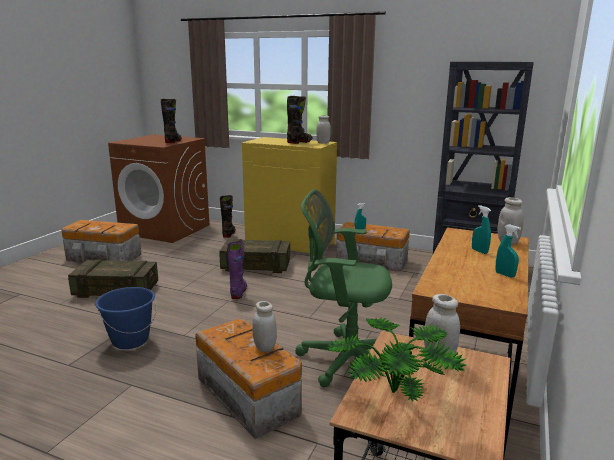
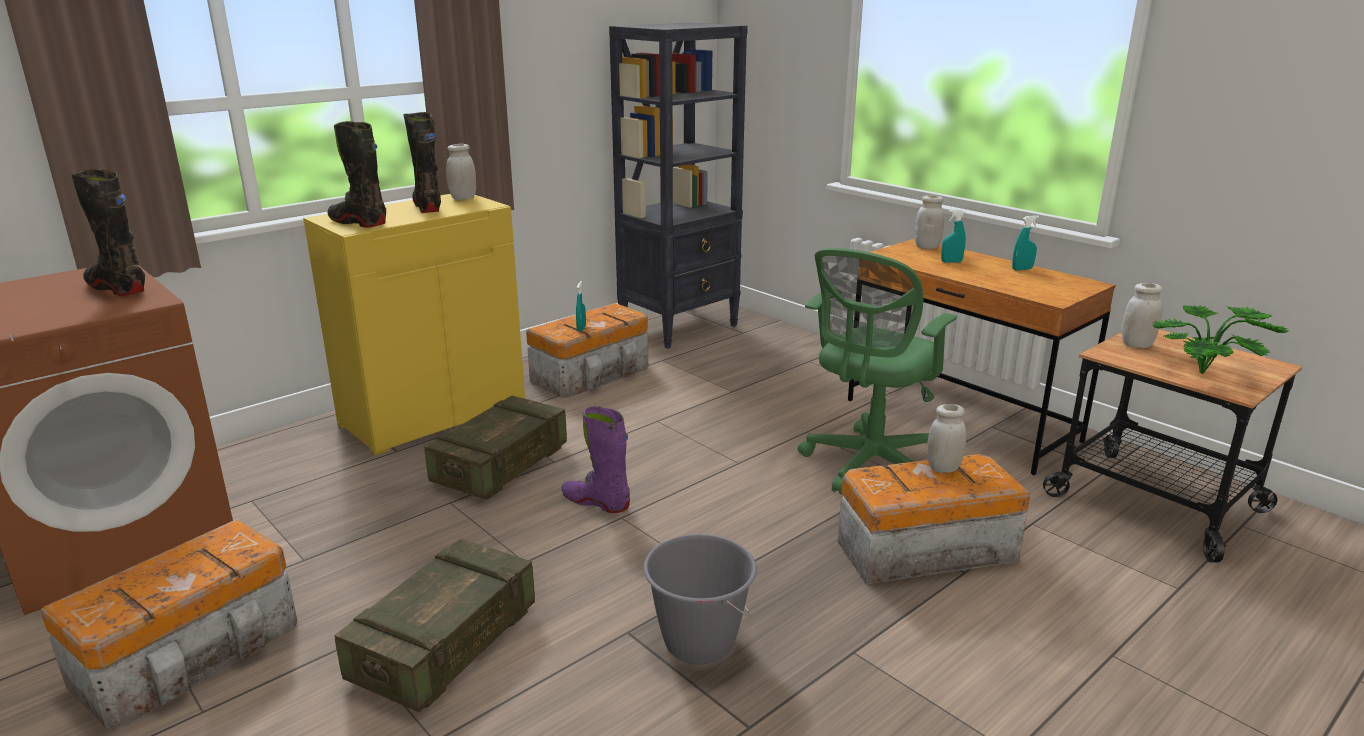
camera: 65 degrees left, 5 degrees up
blue bucket [95,287,157,349] -> grey bucket [643,534,757,664]
black boot [220,195,236,238] -> black boot moved to [327,121,386,228]

